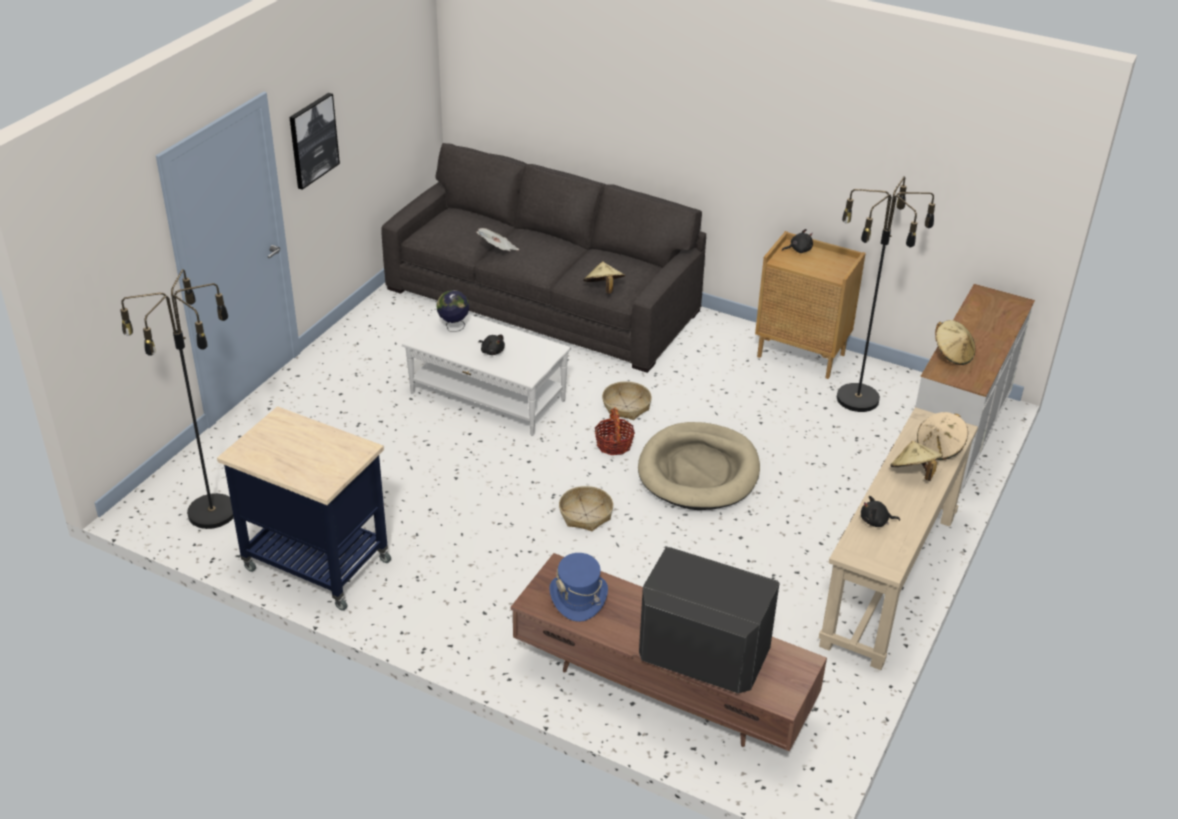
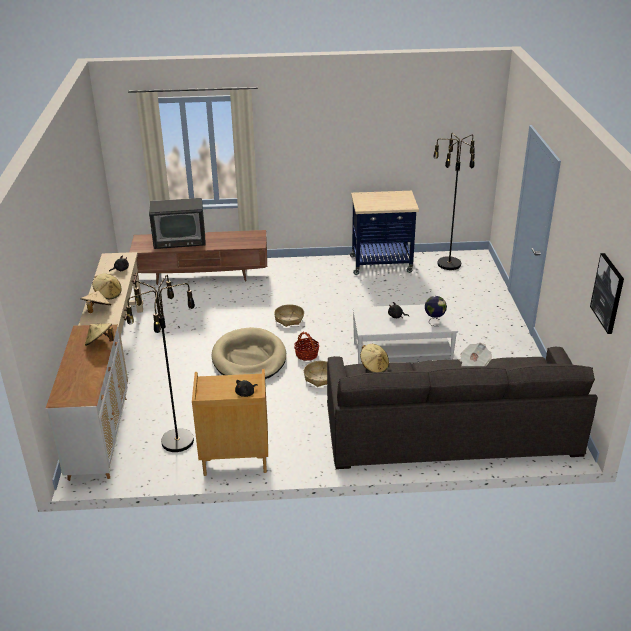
camera: 150 degrees right, 5 degrees down
picture [290,93,340,190] -> picture moved to [590,253,624,334]
blue hat [549,553,608,622] -> none

